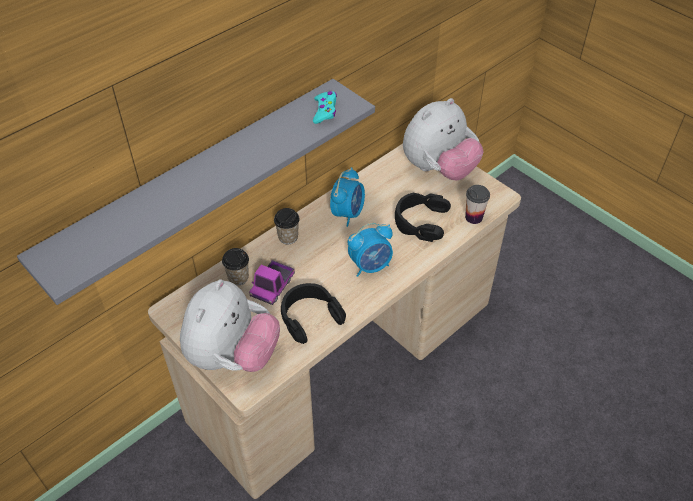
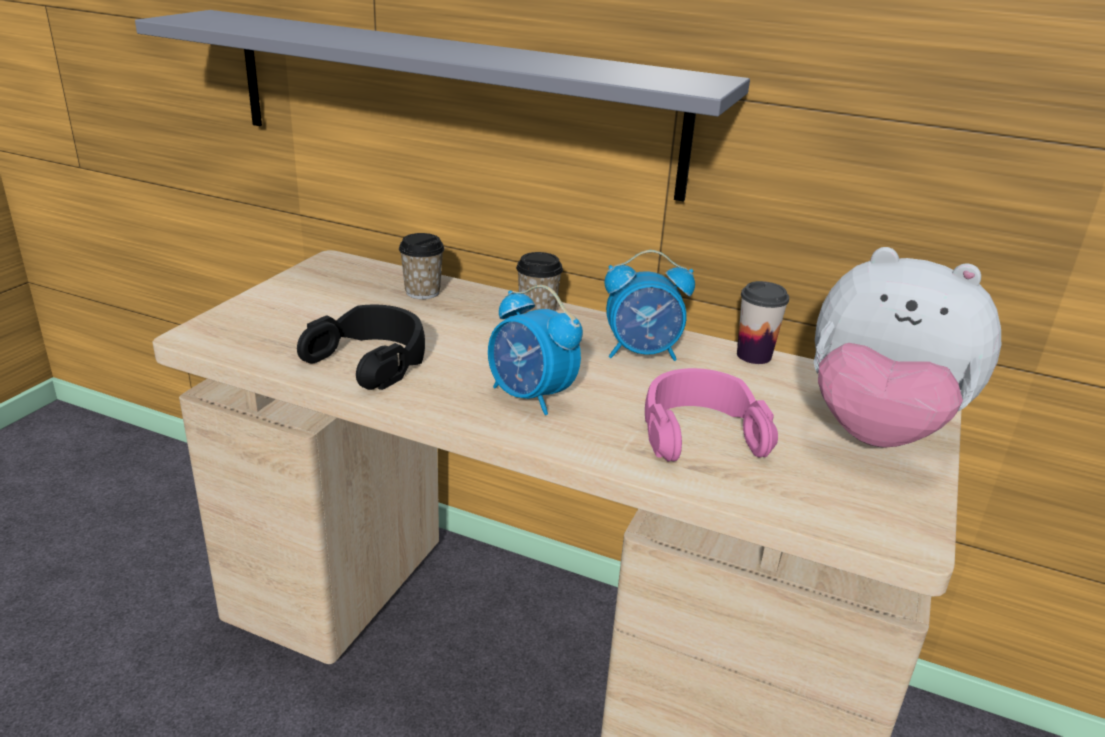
camera: 65 degrees right, 20 degrees down
plush toy [180,279,280,372] -> none
toy truck [249,260,295,305] -> none
turquoise game controller [313,91,337,124] -> none
black headphones [395,193,451,242] -> pink headphones [645,368,778,462]
cup [465,185,490,224] -> cup moved to [737,281,789,364]

